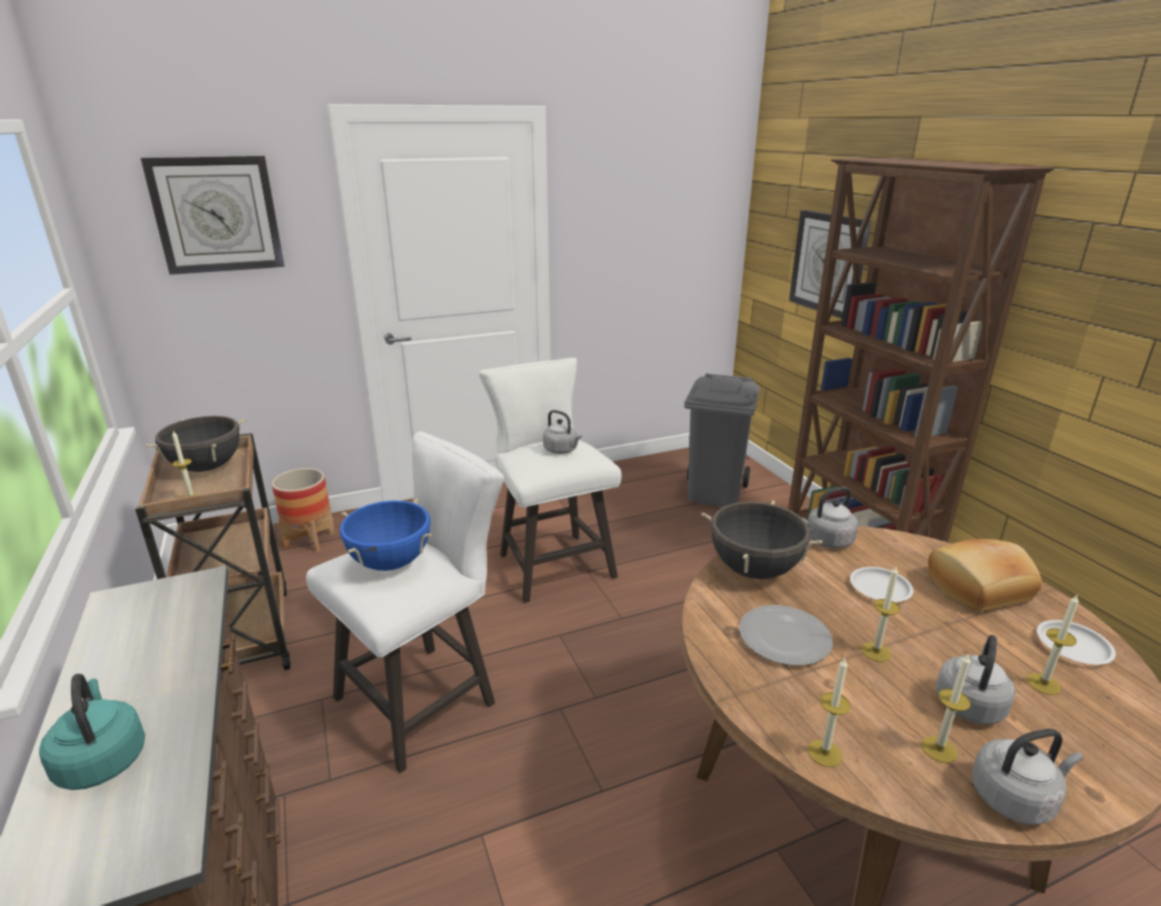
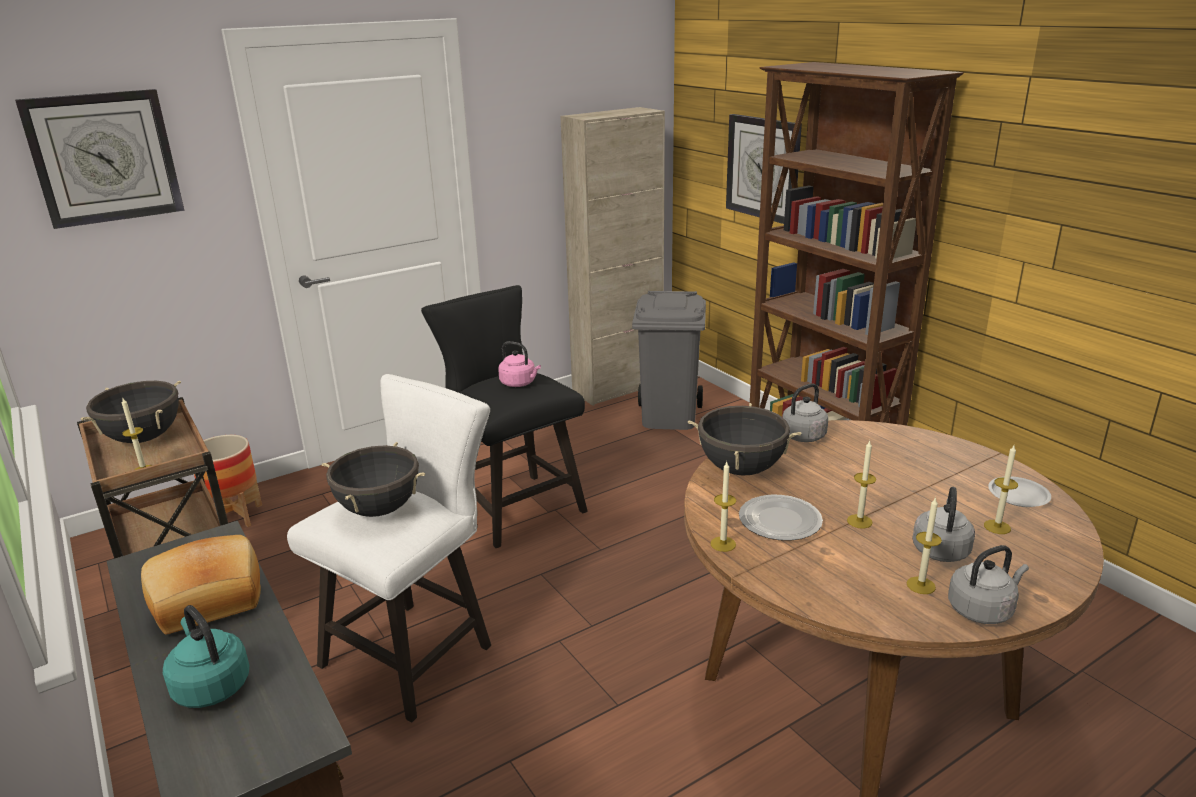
camera: 10 degrees left, 0 degrees up
blue cooking pot [340,499,432,571] -> black cooking pot [322,442,425,517]
white stool [479,358,622,603] -> black stool [421,285,587,548]
grey kettle [543,410,582,454] -> pink kettle [498,341,541,387]
candle [808,658,851,767] -> candle moved to [711,462,736,552]
white plate [850,567,913,602] -> none
bread [928,539,1042,612] -> bread moved to [141,535,261,635]
none -> beige cabinet [560,107,665,406]

